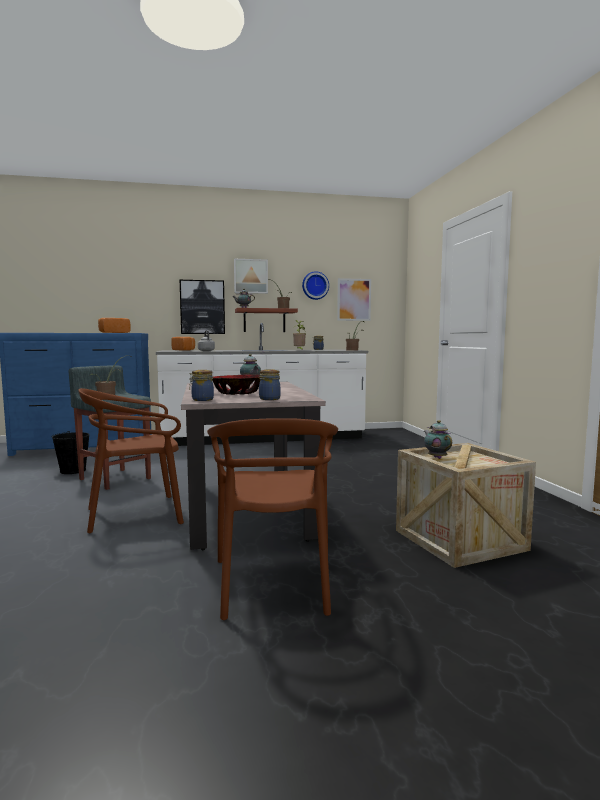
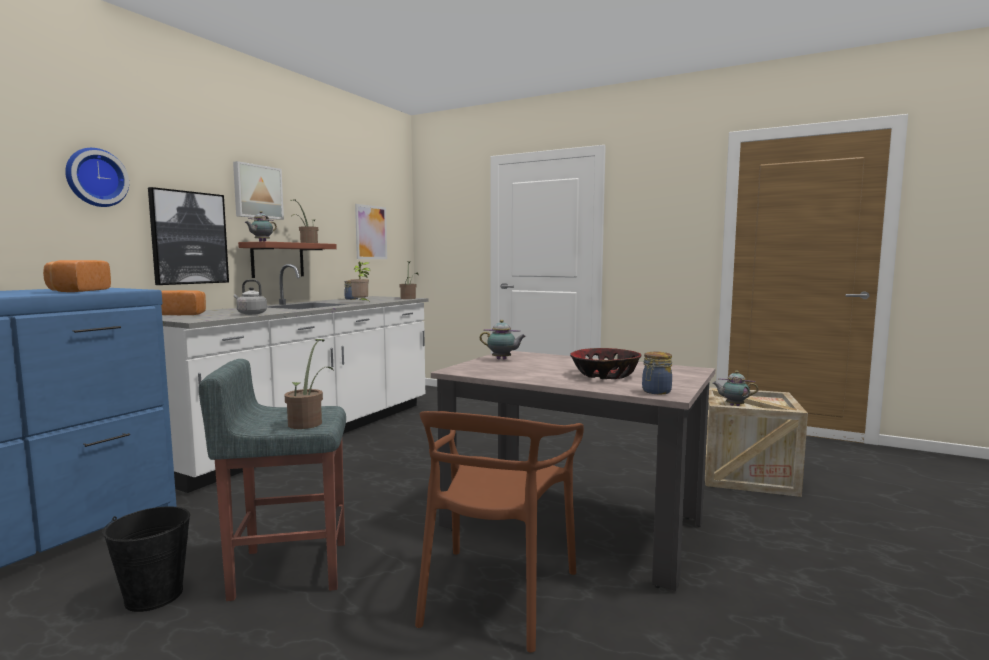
camera: 50 degrees left, 0 degrees up
brown chair [207,418,338,620] -> none
jar [259,369,281,400] -> none
wall clock [302,271,329,300] -> wall clock moved to [65,148,129,207]

